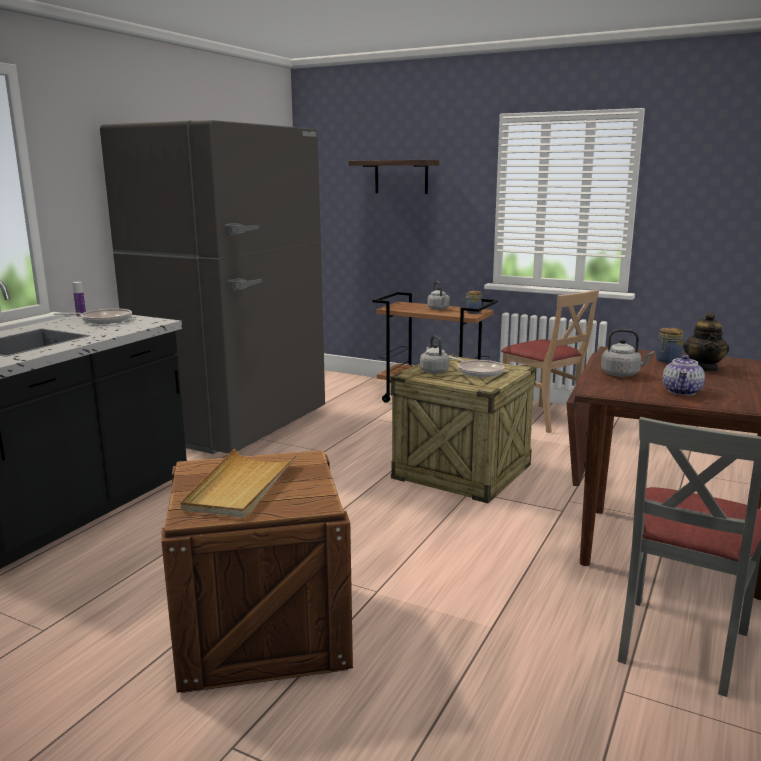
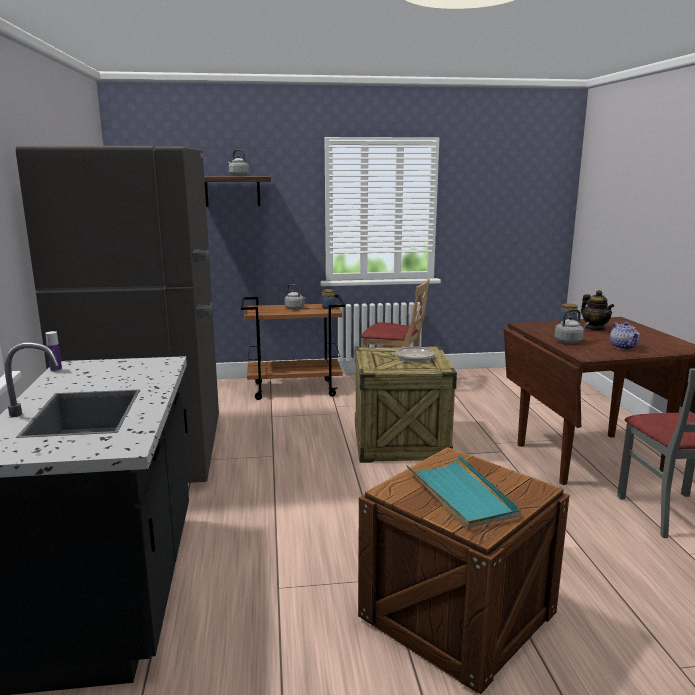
camera: 35 degrees left, 0 degrees up
frying pan [54,308,132,324] -> none
beige tray [180,449,297,518] -> turquoise tray [406,455,521,529]
grey kettle [420,335,449,374] -> grey kettle moved to [228,150,249,176]

